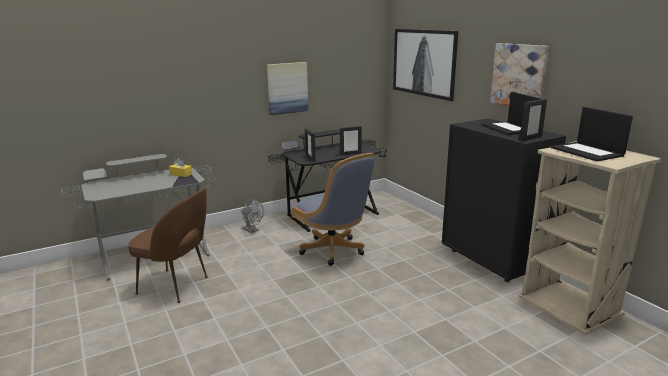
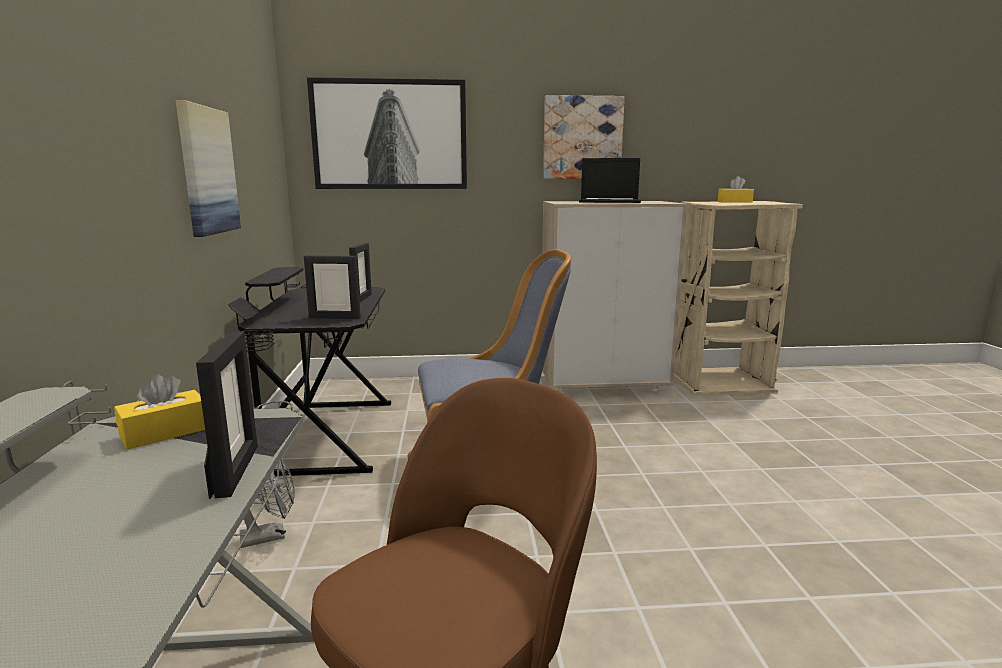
camera: 65 degrees left, 5 degrees down
black cabinet [442,118,566,282] -> beige cabinet [542,201,688,393]
picture frame [519,99,547,141] -> picture frame moved to [196,332,258,499]
laptop [551,107,633,161] -> yellow tissue box [718,176,754,203]

